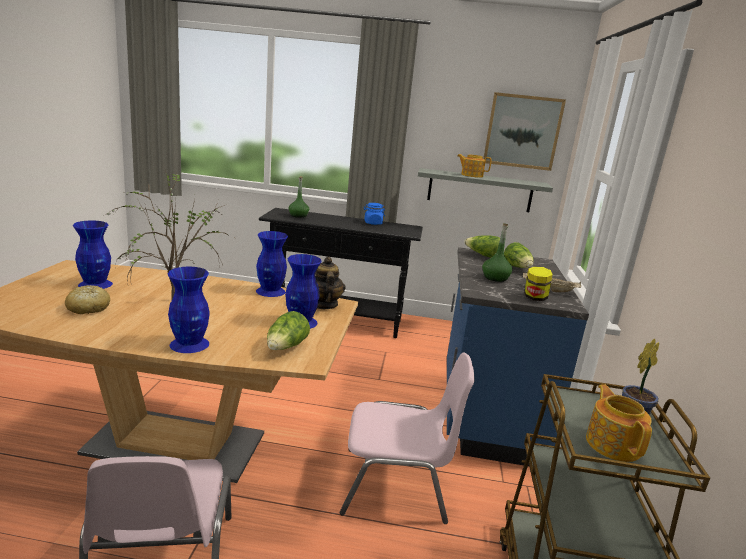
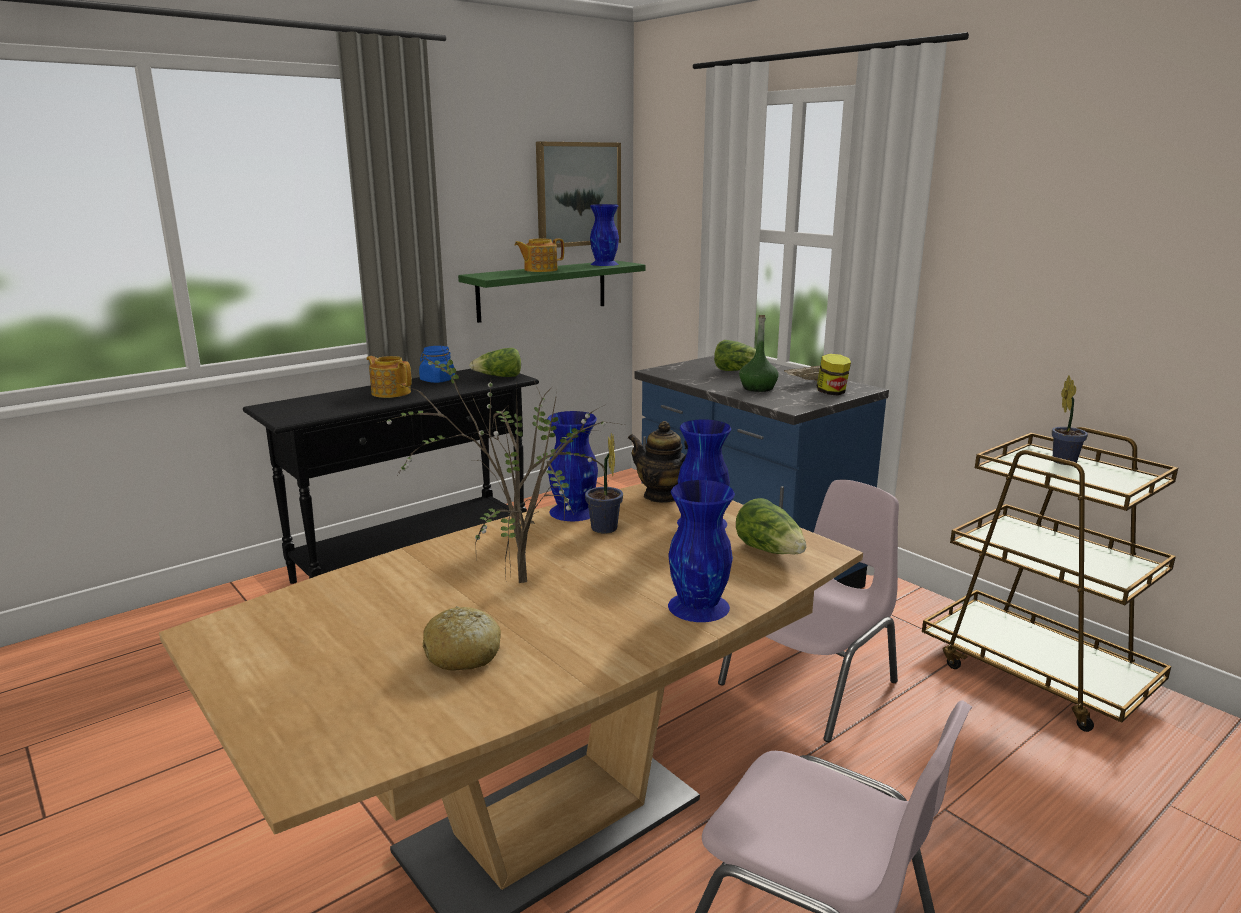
camera: 45 degrees left, 0 degrees up
blue vase [73,221,113,289] -> blue vase moved to [590,204,619,266]
green bottle [289,176,309,218] -> none
grey shelf [418,168,553,212] -> green shelf [458,260,646,323]
lettuce [464,236,500,258] -> lettuce moved to [469,348,521,377]
teapot [586,384,652,462] -> teapot moved to [367,356,412,398]
none -> potted plant [585,433,623,534]

